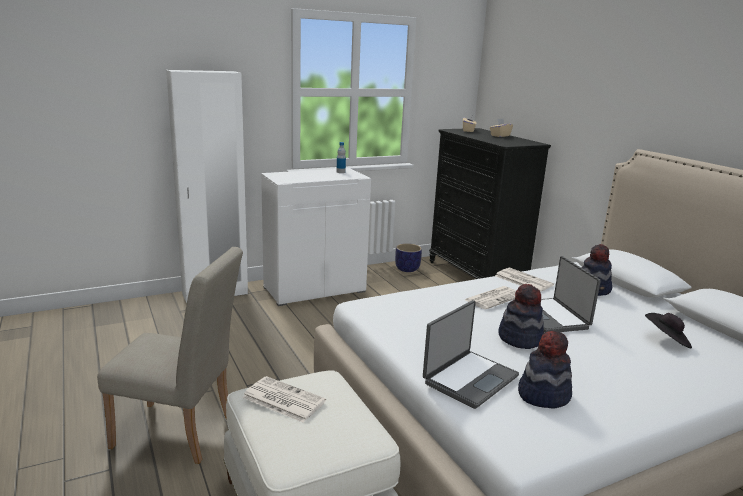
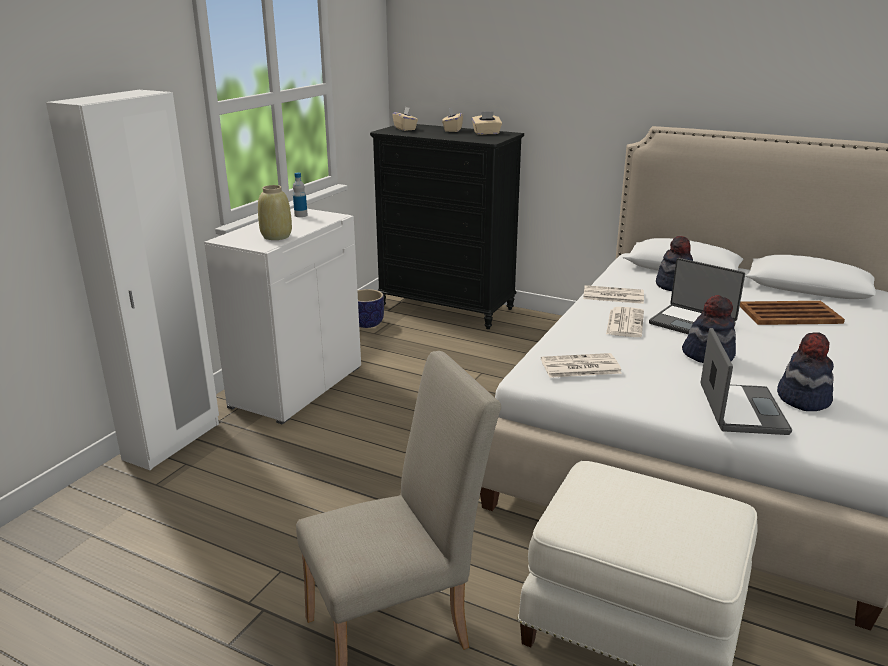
camera: 35 degrees left, 5 degrees up
newspaper [242,376,326,422] -> newspaper moved to [541,353,622,378]
black hat [645,313,692,349] -> brown tray [740,301,845,325]
none -> beige vase [258,185,292,240]
none -> beige tissue box [472,112,502,135]

